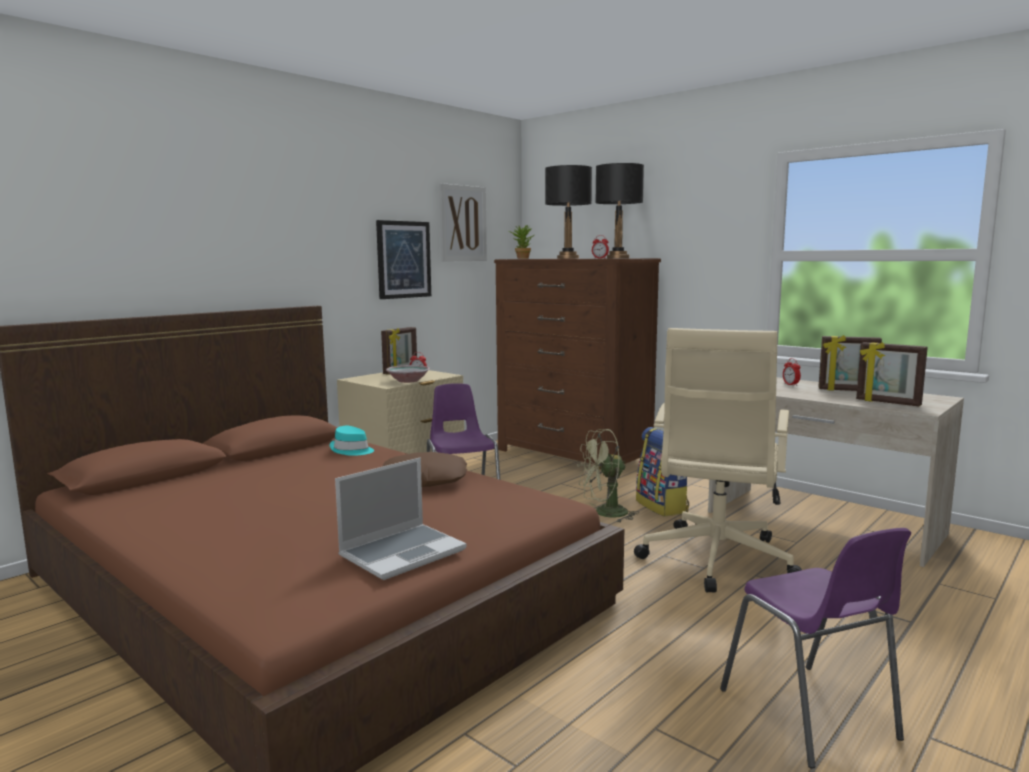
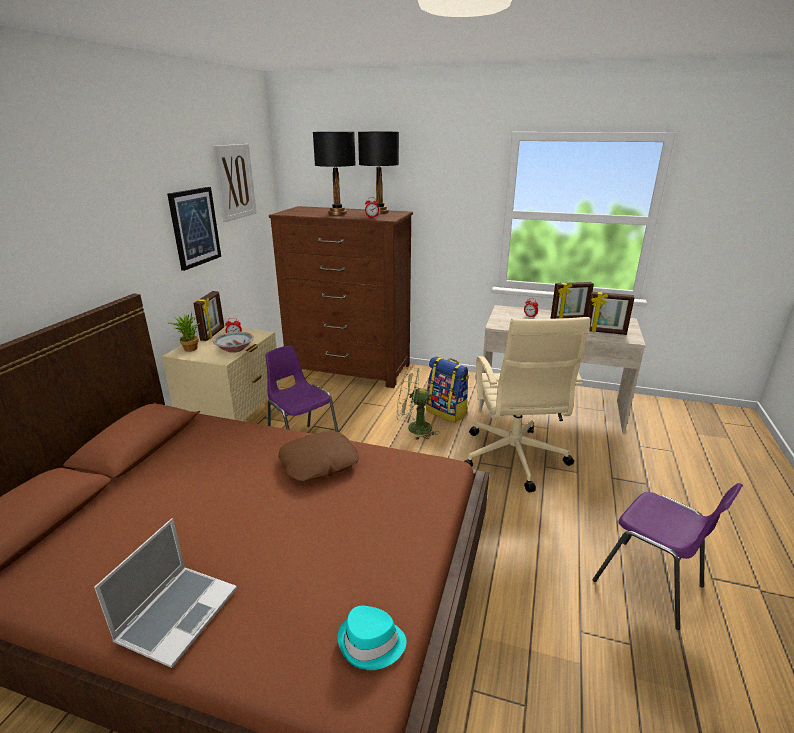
camera: 25 degrees left, 15 degrees up
turquoise hat [330,426,374,456] -> turquoise hat moved to [338,606,407,670]
laptop [335,458,467,580] -> laptop moved to [94,518,237,668]
potted plant [508,225,534,259] -> potted plant moved to [168,313,200,352]
green fan [577,429,639,523] -> green fan turned 45 degrees clockwise [397,367,439,440]

